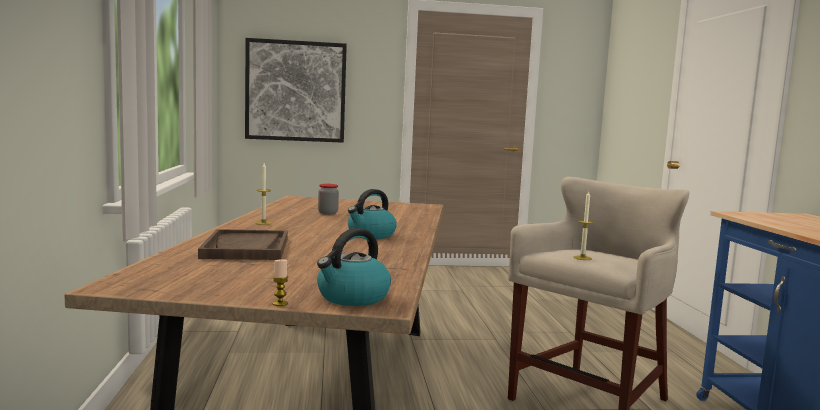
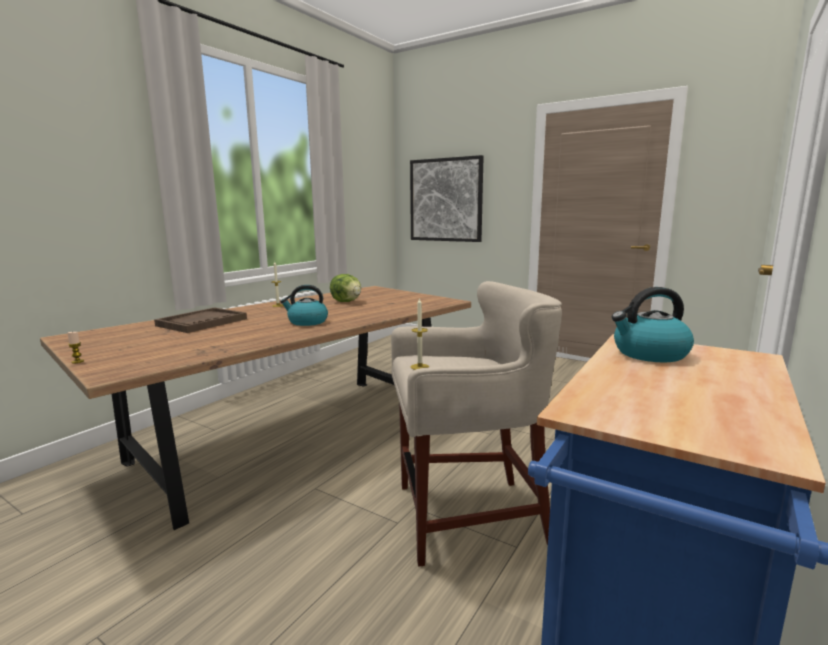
camera: 40 degrees right, 5 degrees up
kettle [317,228,391,306] -> kettle moved to [612,287,694,363]
jar [318,184,339,215] -> lettuce [330,274,361,302]

